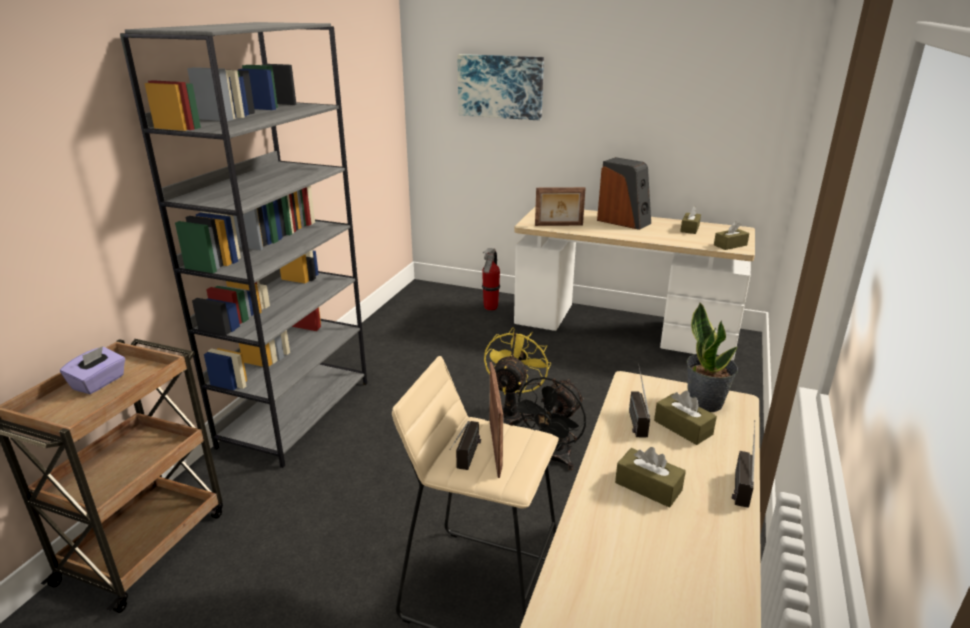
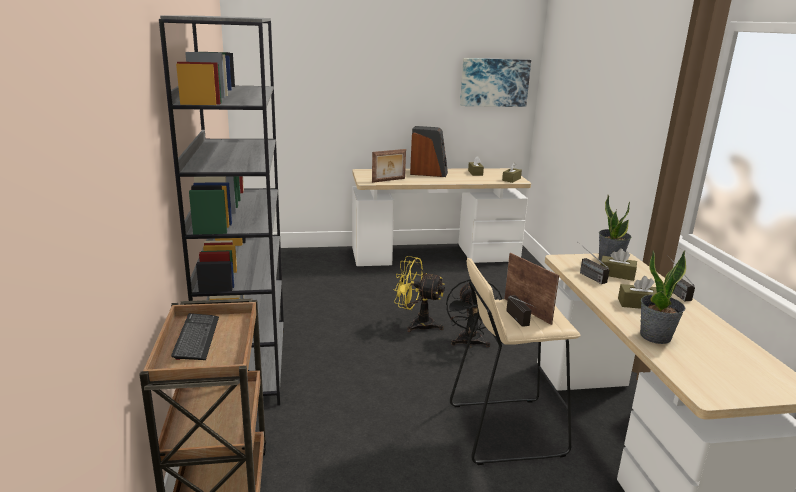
camera: 30 degrees left, 5 degrees down
purple tissue box [60,346,125,394] -> keyboard [171,313,219,360]
picture [457,54,544,120] -> picture moved to [460,58,531,107]
fire extinguisher [482,248,500,310] -> none
yellow fan [484,328,551,426] -> yellow fan turned 60 degrees counterclockwise [393,256,445,332]
none -> potted plant [640,250,686,344]

